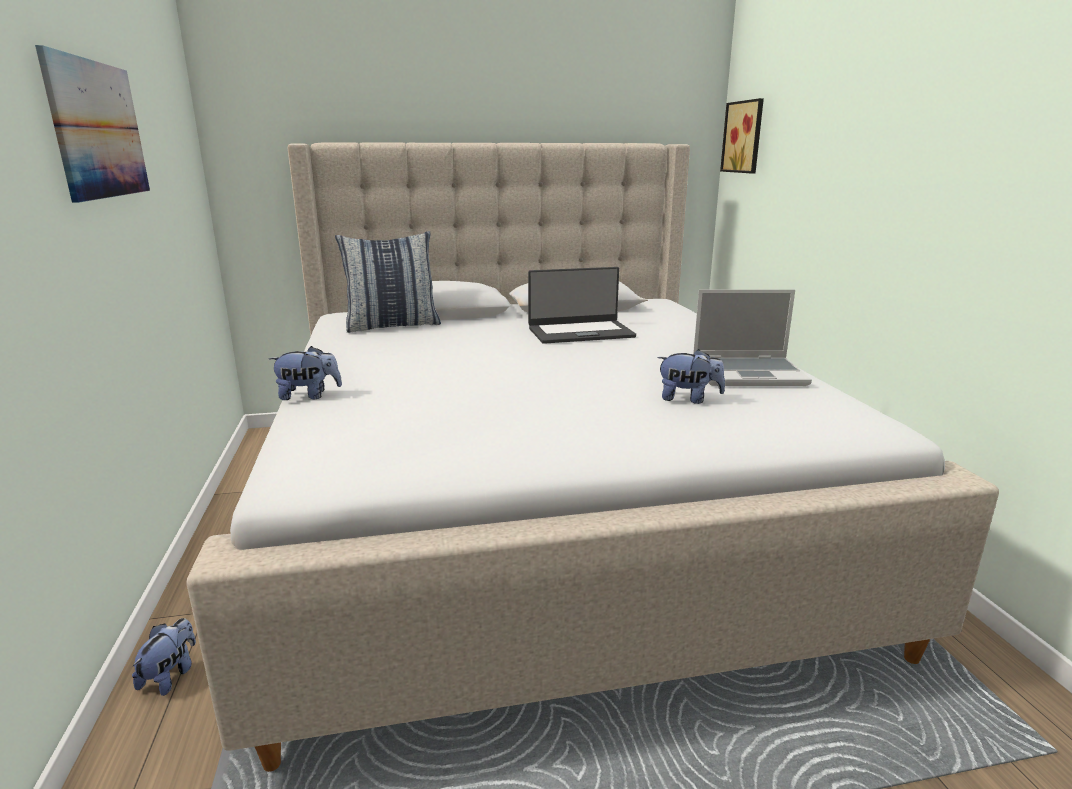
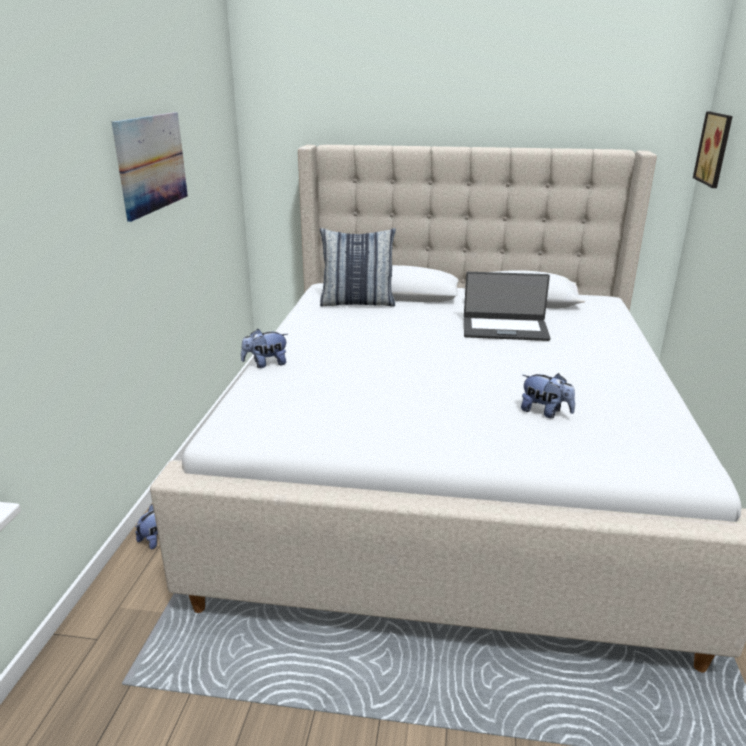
camera: 20 degrees right, 5 degrees up
plush toy [269,346,342,400] -> plush toy turned 150 degrees clockwise [241,329,288,368]
laptop [693,289,812,386] -> none

